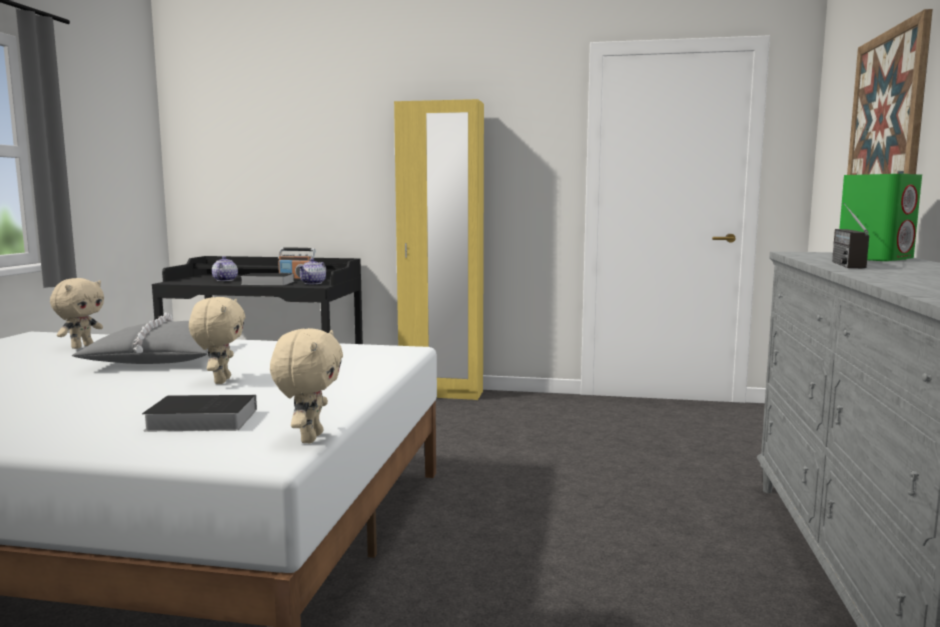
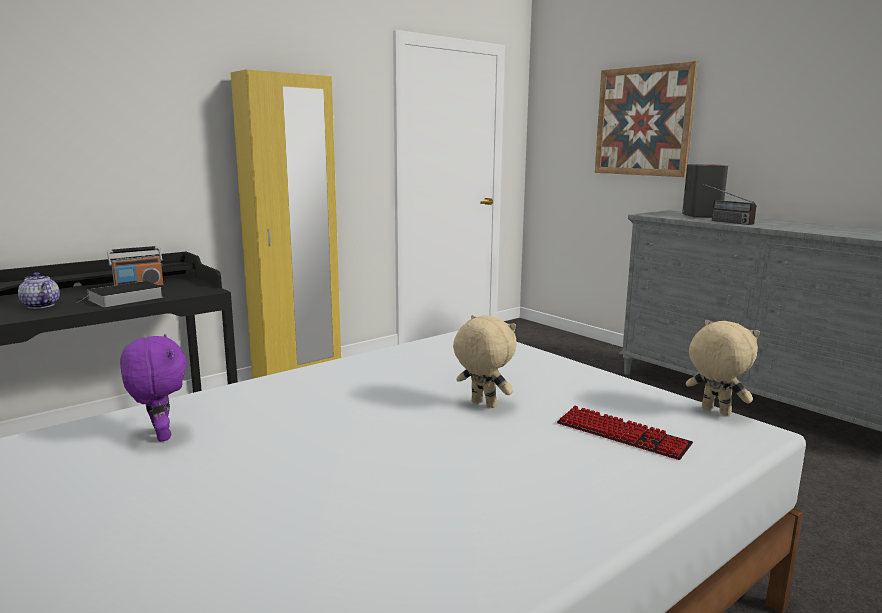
camera: 50 degrees left, 5 degrees up
beige plush toy [50,278,104,349] -> purple plush toy [120,334,187,442]
grey pillow [72,313,208,364] -> none
book [142,395,257,431] -> keyboard [557,406,693,460]
teapot [298,258,326,284] -> none
green speaker [839,174,922,261] -> grey speaker [682,164,728,218]

